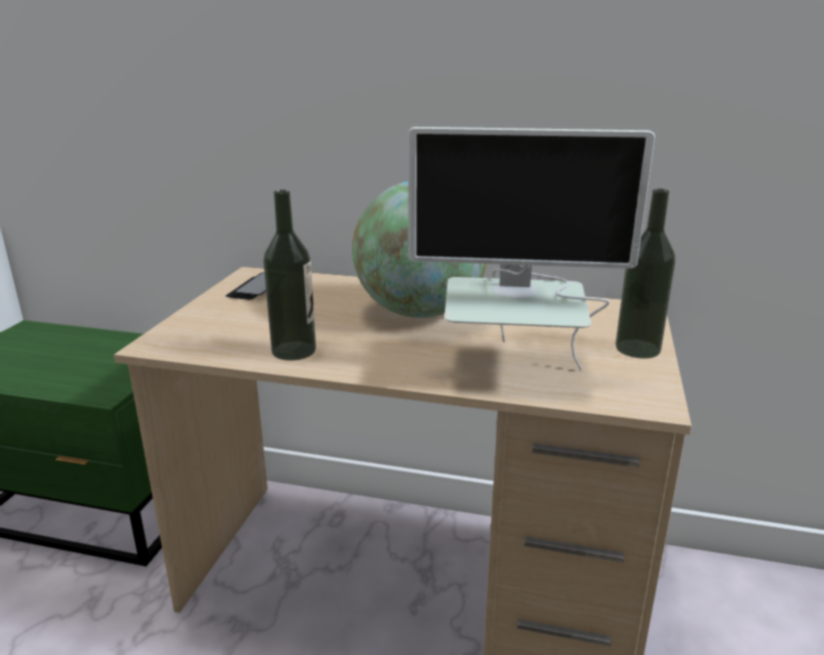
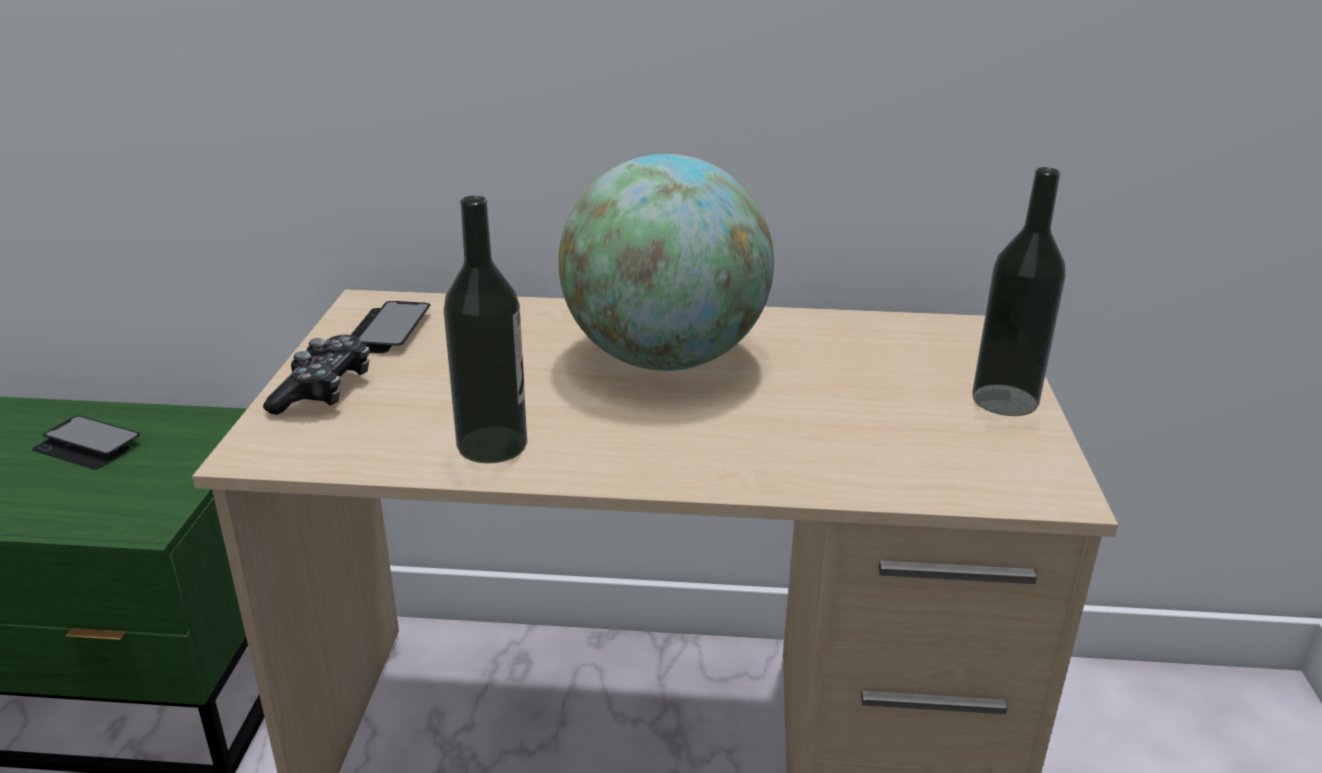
camera: 10 degrees left, 5 degrees up
monitor [408,127,655,371] -> none
none -> phone [32,416,140,469]
none -> game controller [263,335,370,415]

